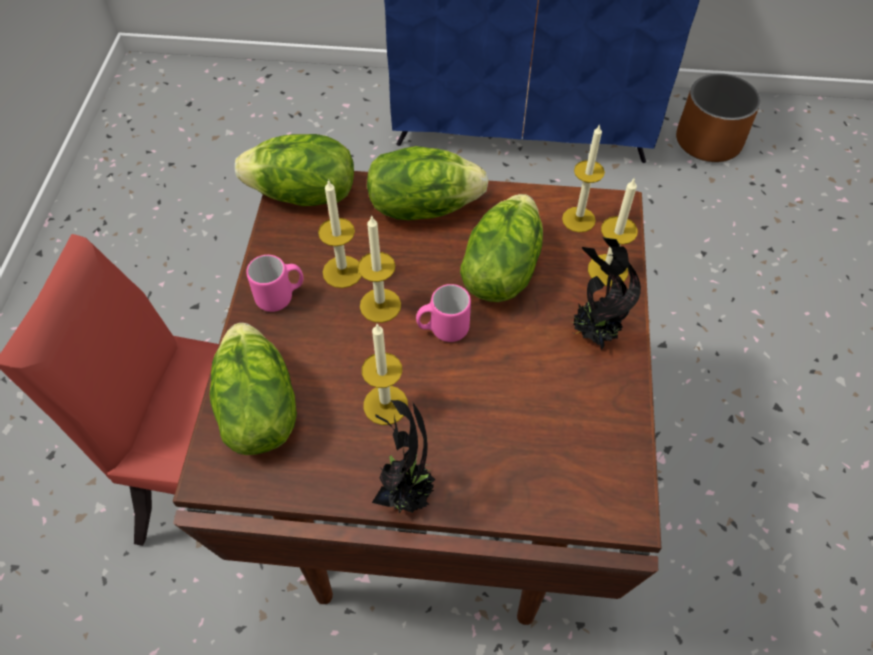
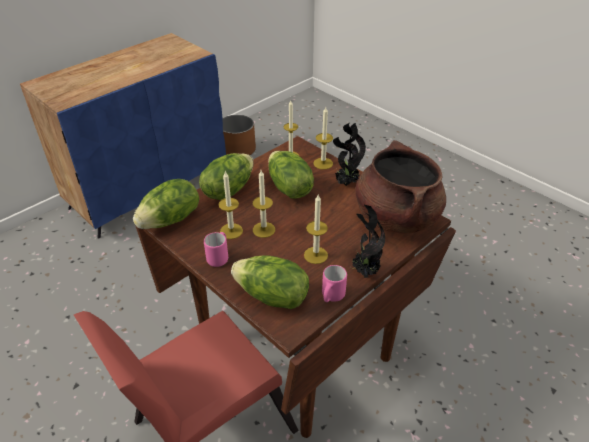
camera: 50 degrees left, 15 degrees down
pink mug [416,284,471,342] -> pink mug moved to [322,265,347,302]
none -> brown cooking pot [356,140,446,234]

